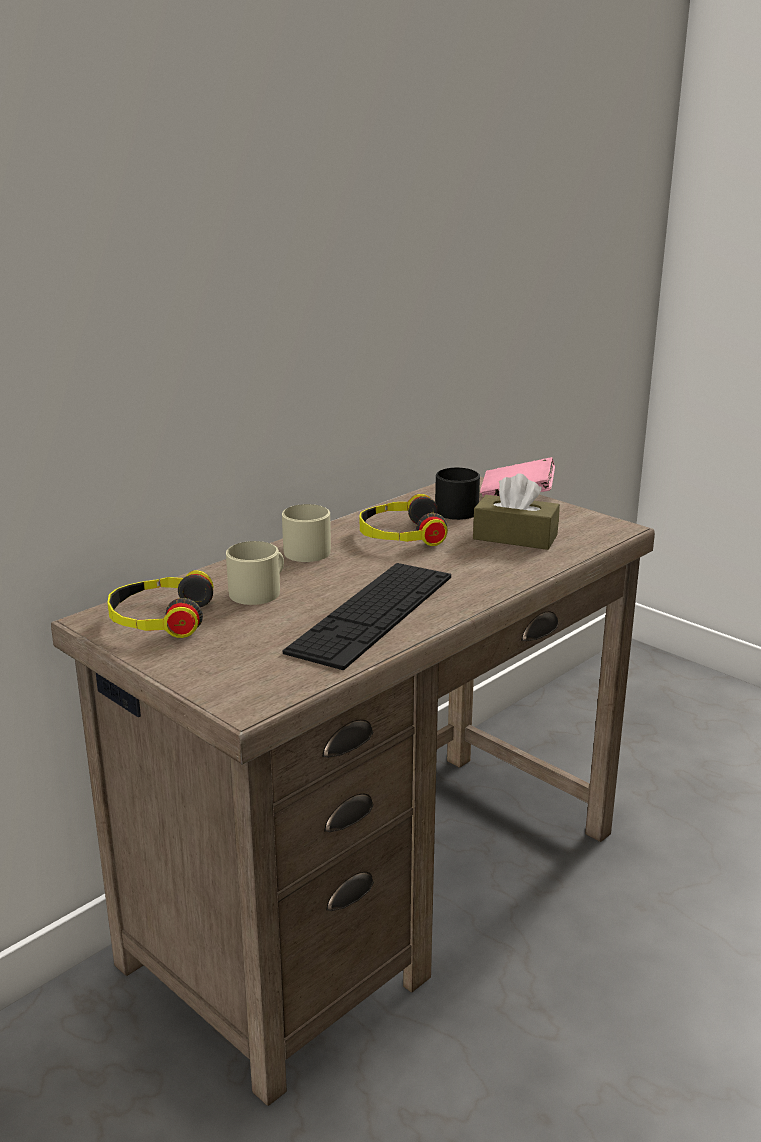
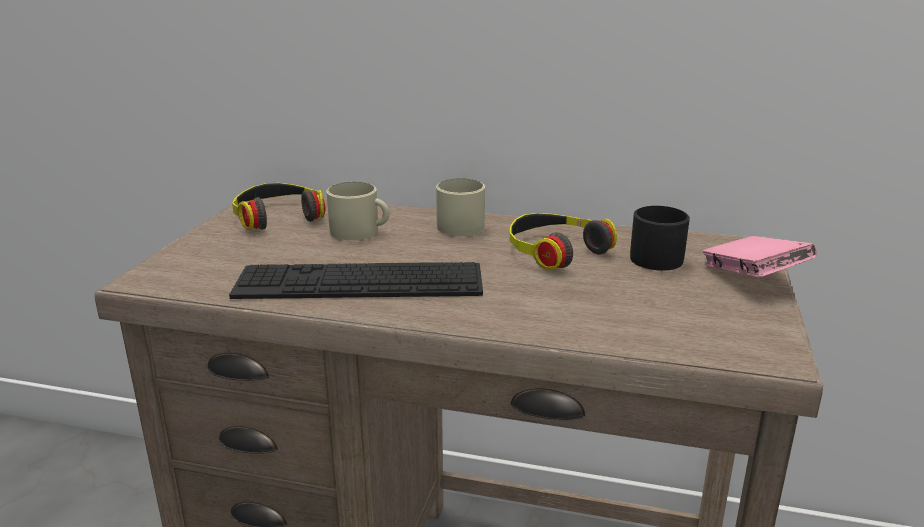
camera: 60 degrees right, 0 degrees up
brown tissue box [473,473,560,550] -> none

